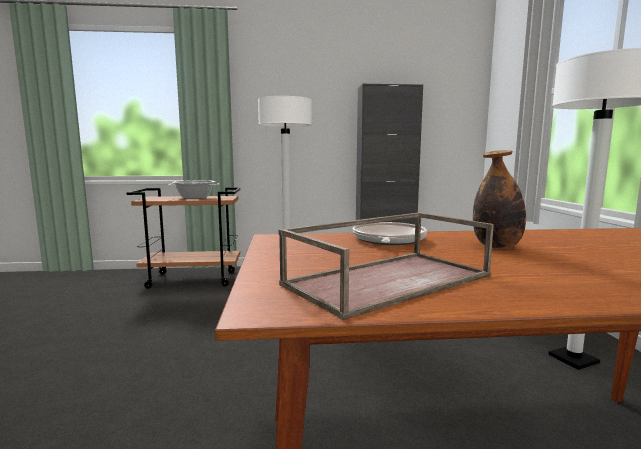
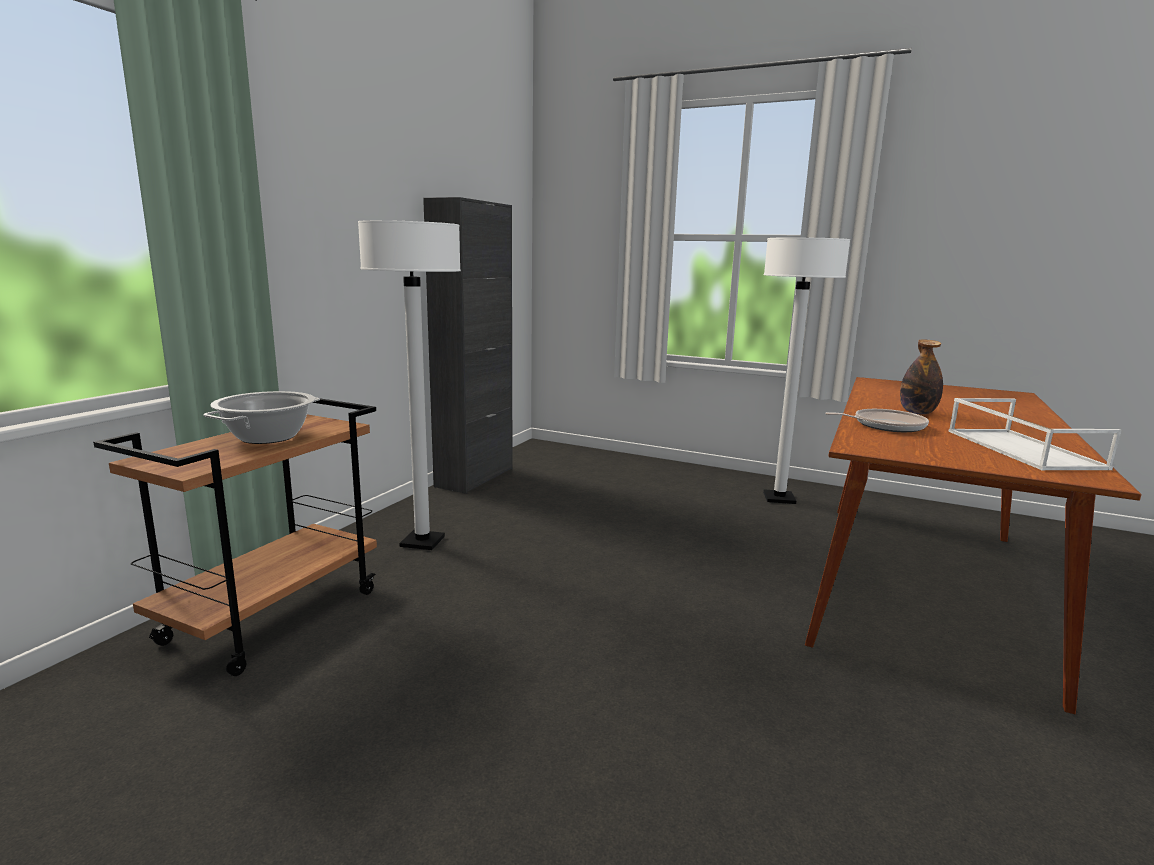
camera: 60 degrees left, 5 degrees up
brown tray [279,213,494,320] -> white tray [948,398,1122,470]
frying pan [353,222,427,245] -> frying pan turned 135 degrees clockwise [825,409,929,432]

